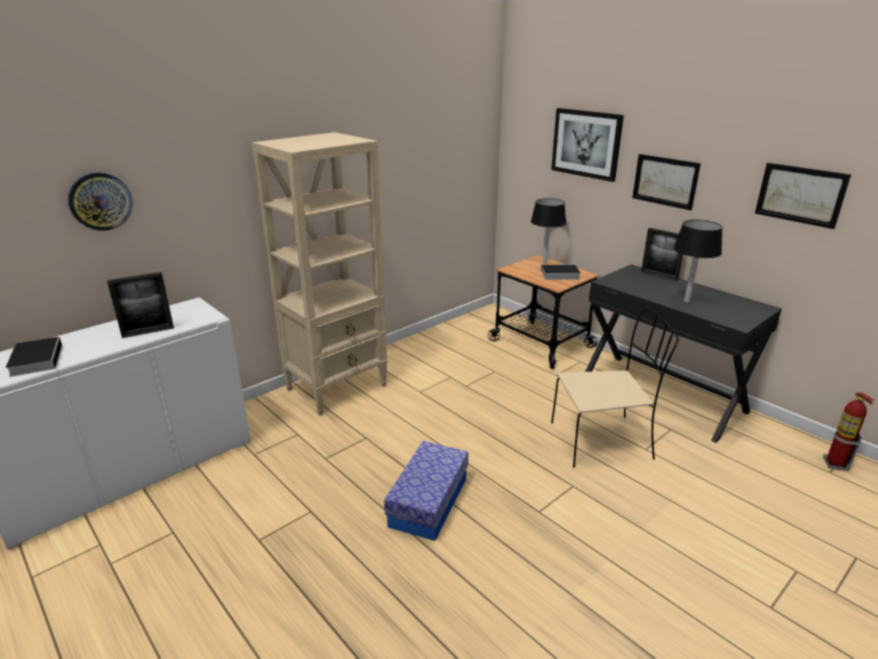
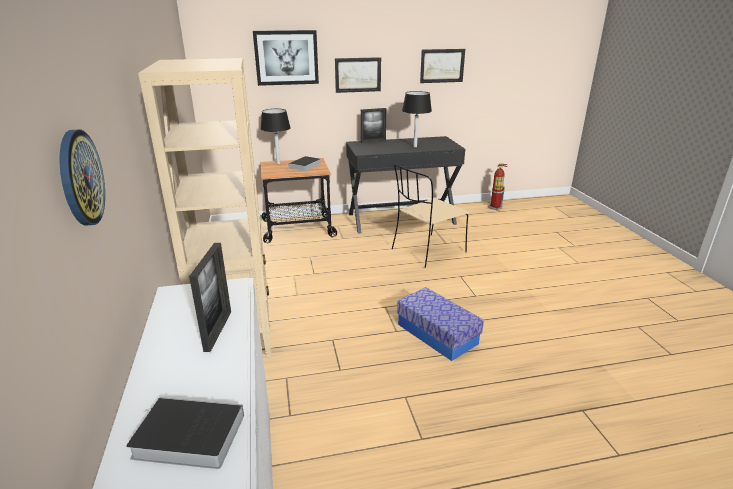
camera: 60 degrees left, 0 degrees up
beige chair [551,309,679,468] -> beige chair turned 150 degrees counterclockwise [392,164,469,268]

